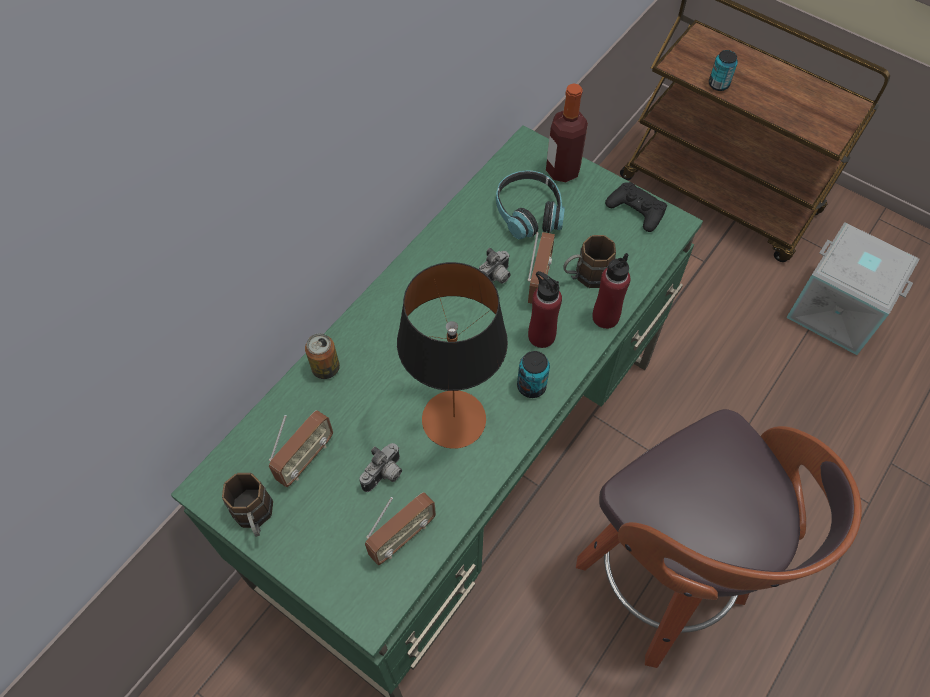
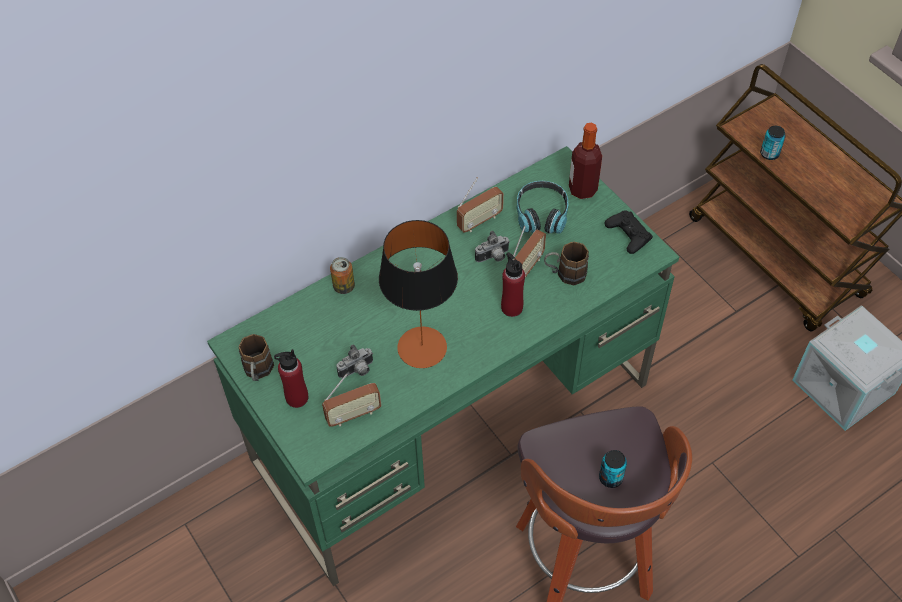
camera: 20 degrees right, 5 degrees down
radio [269,410,333,487] -> radio moved to [457,177,504,233]
can [517,351,550,398] -> can moved to [599,450,627,488]
red bottle [592,253,630,329] -> red bottle moved to [274,349,308,408]

